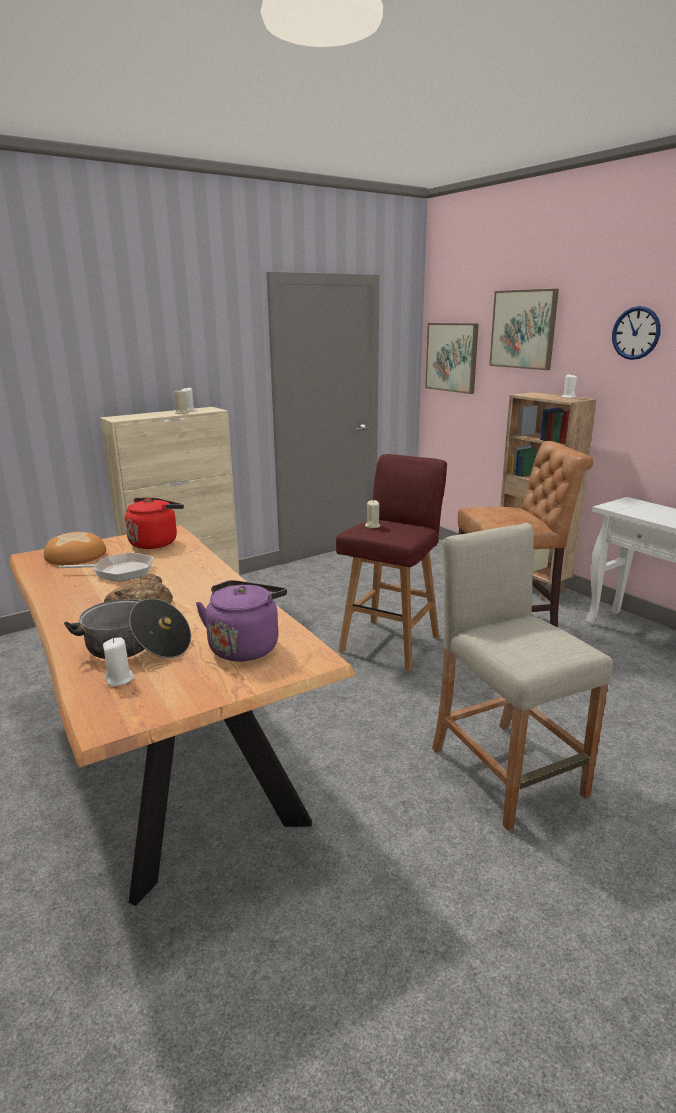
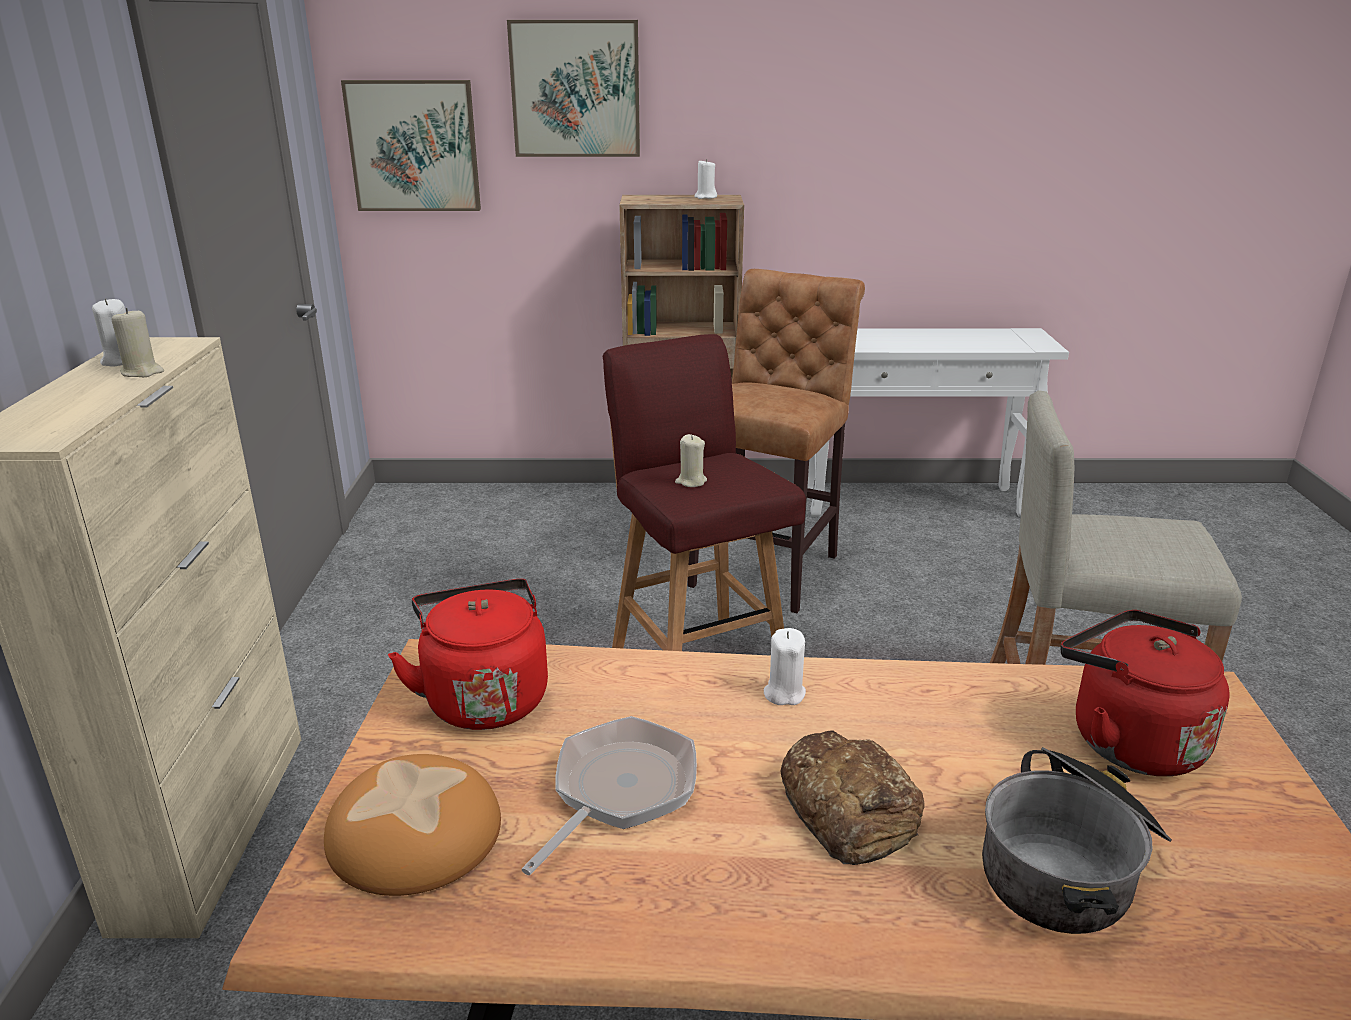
camera: 55 degrees left, 5 degrees up
white candle [103,637,135,686] -> white candle moved to [764,628,806,705]
purple kettle [196,580,287,661] -> red kettle [1061,610,1230,776]
wall clock [612,306,661,360] -> none

